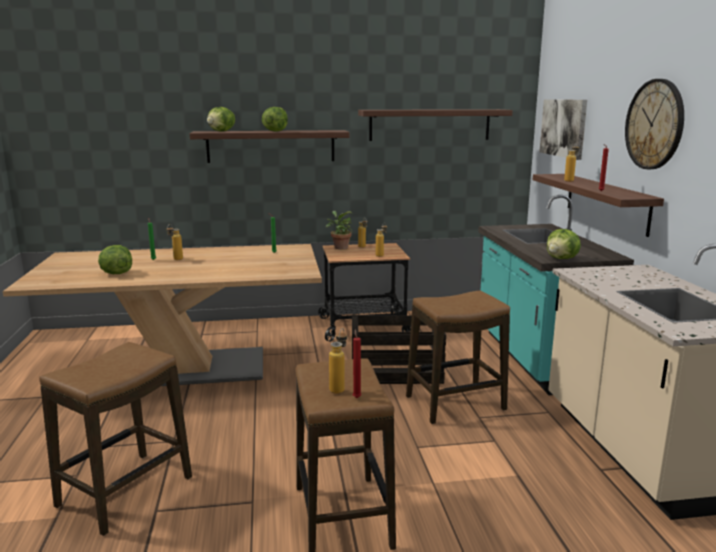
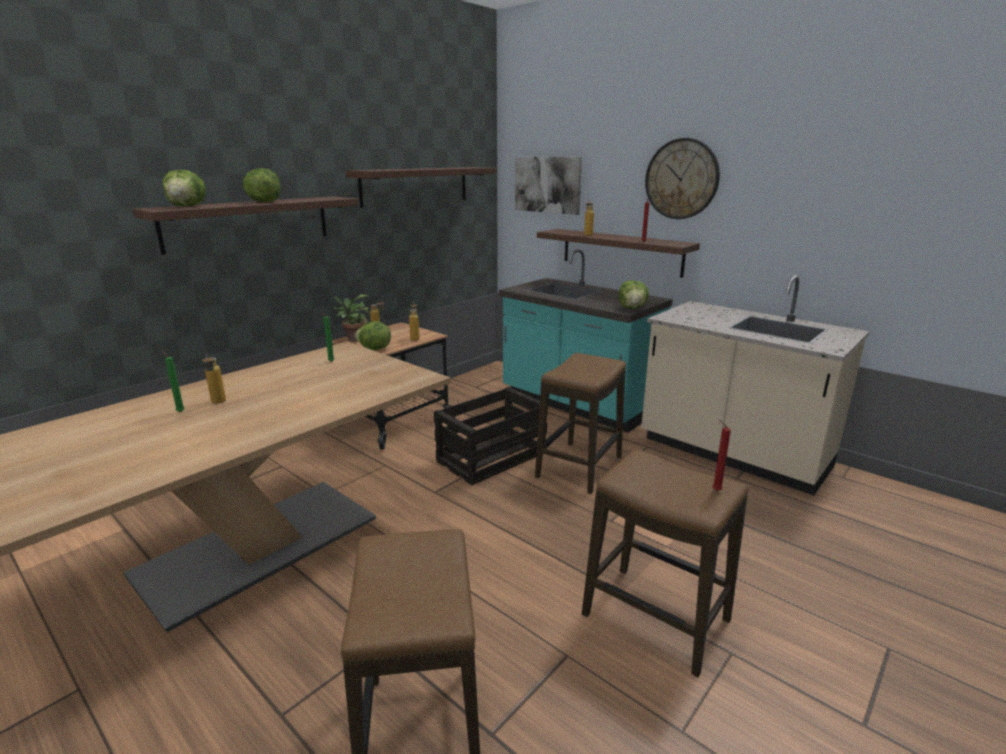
camera: 40 degrees left, 5 degrees up
lettuce [98,245,132,274] -> lettuce moved to [355,321,391,350]
bottle [329,328,347,394] -> none

